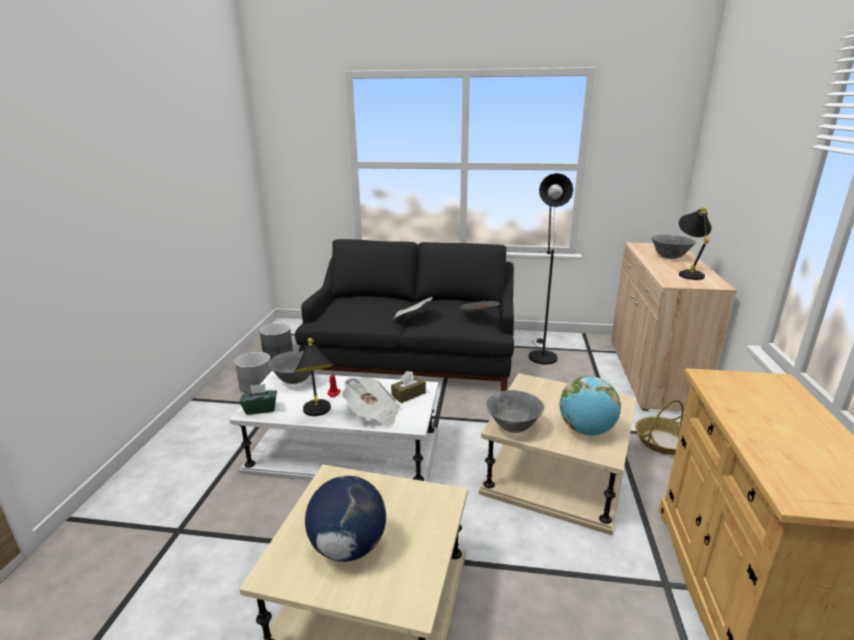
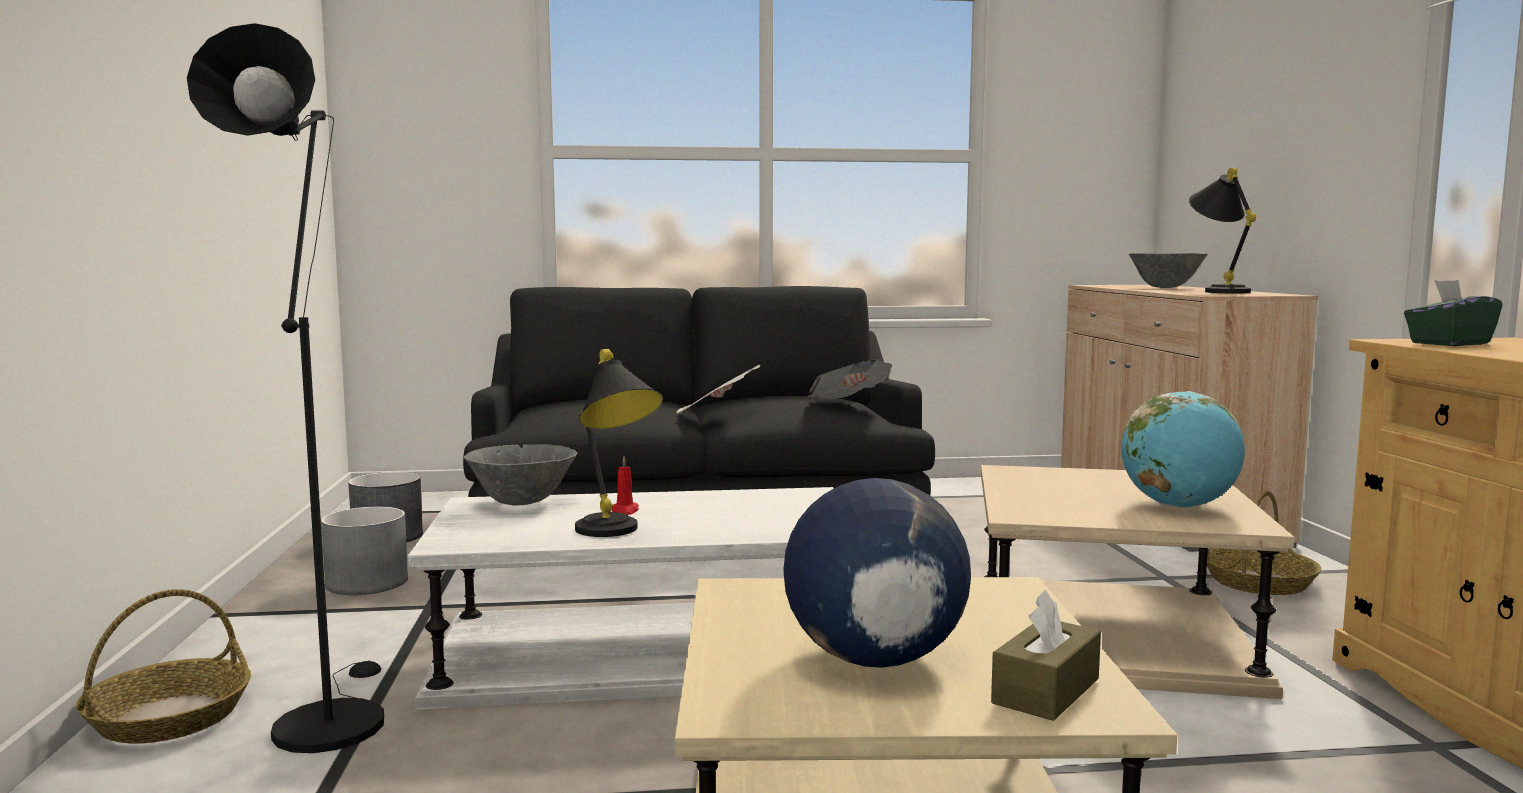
camera: 15 degrees left, 15 degrees down
green tissue box [240,384,277,415] -> green tissue box moved to [1404,280,1503,346]
newspaper [342,377,400,427] -> none
brown tissue box [391,371,426,403] -> brown tissue box moved to [991,590,1101,721]
grey bowl [486,390,544,433] -> none
black floor lamp [529,173,573,365] -> black floor lamp moved to [187,23,384,753]
none -> basket [76,589,251,744]

